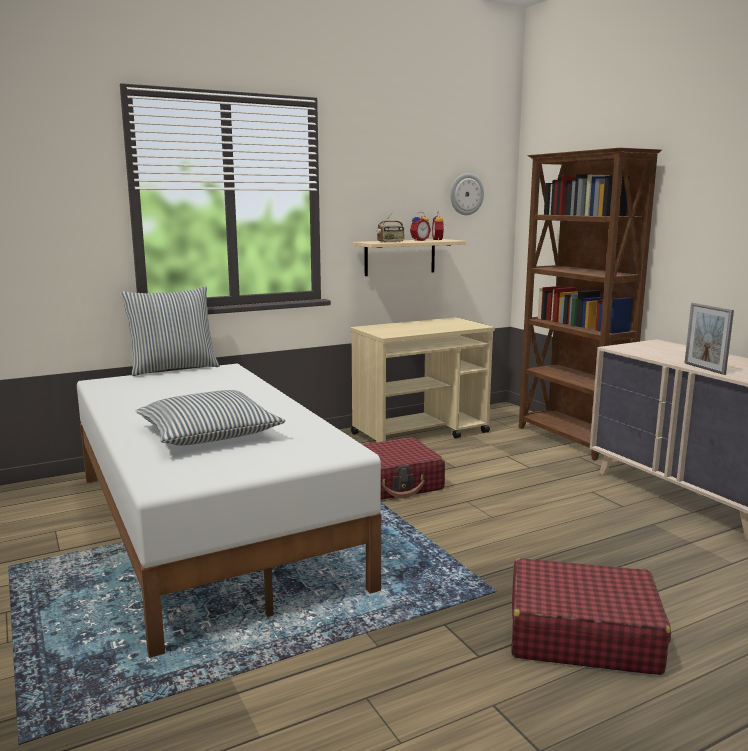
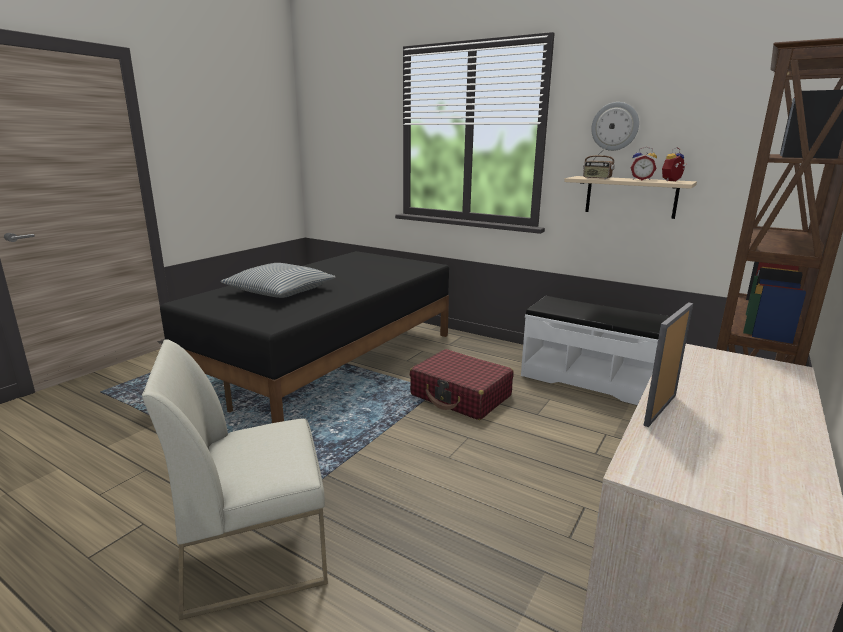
camera: 60 degrees right, 5 degrees up
white bed [77,364,381,658] -> black bed [160,251,449,423]
pillow [120,286,219,376] -> none
beige cart [350,317,495,442] -> white bench [521,296,670,405]
wall clock [450,173,484,215] -> wall clock moved to [591,102,639,151]
red suitcase [512,558,671,675] -> white chair [142,339,328,620]

